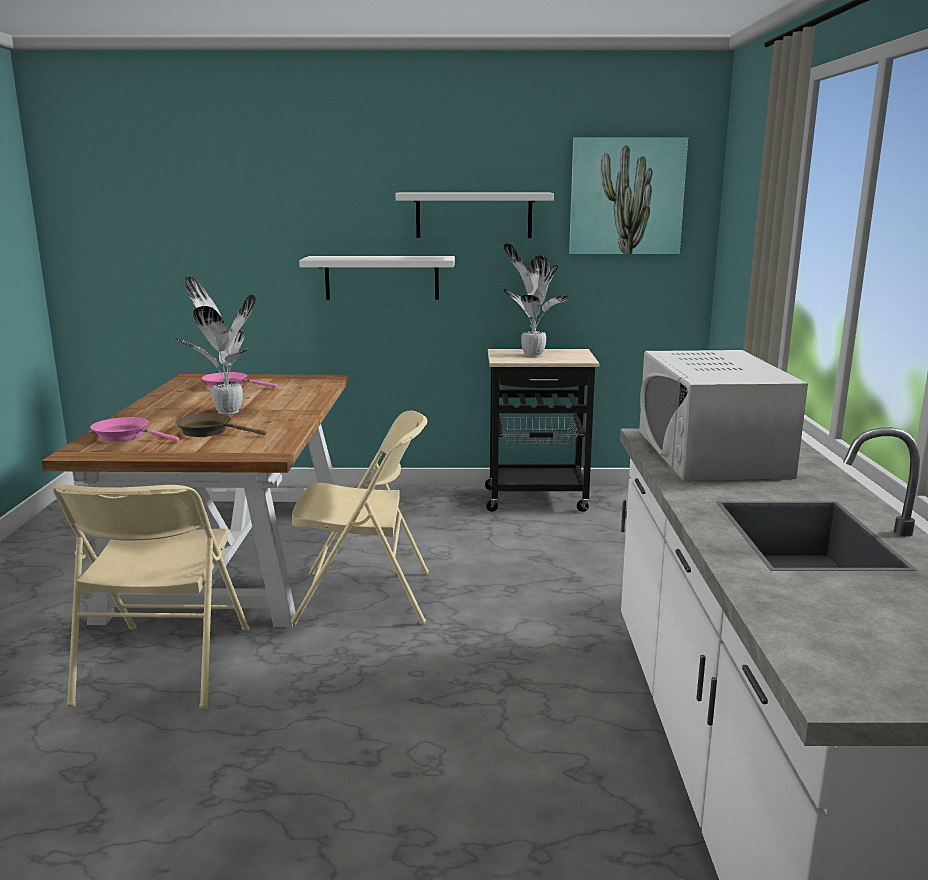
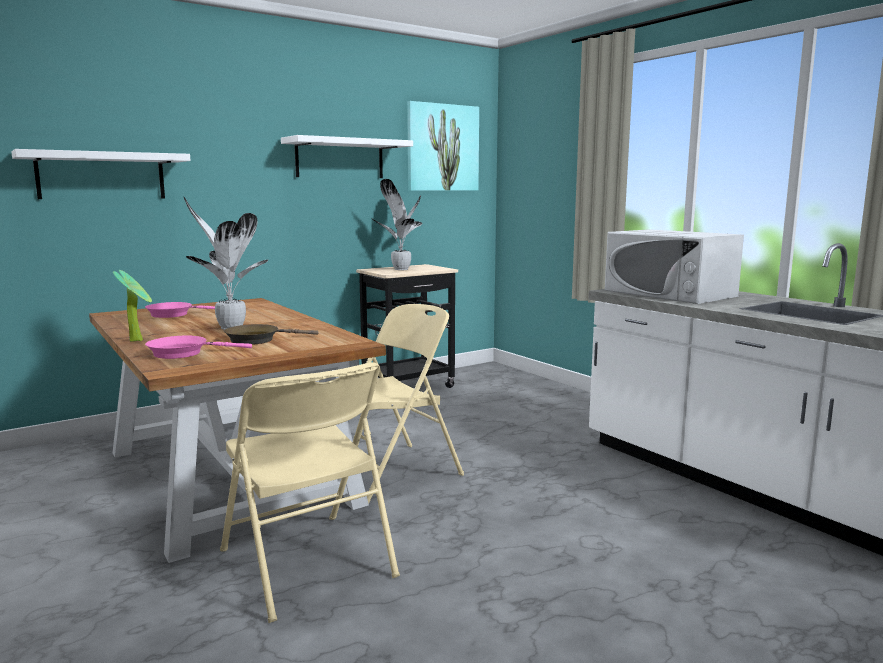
camera: 35 degrees left, 5 degrees down
white shelf [299,256,455,300] -> white shelf moved to [11,149,191,199]
none -> potted plant [113,270,152,342]

